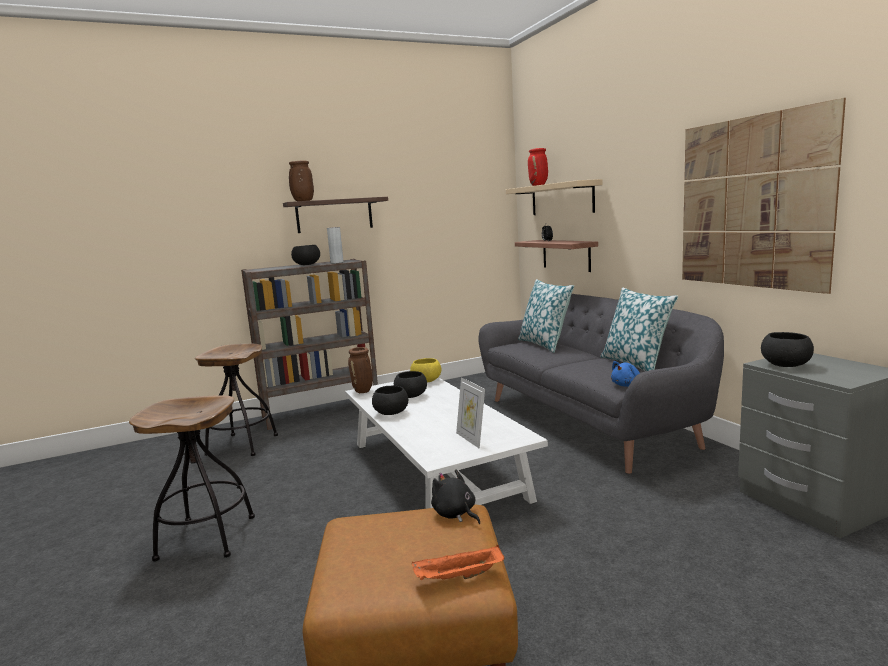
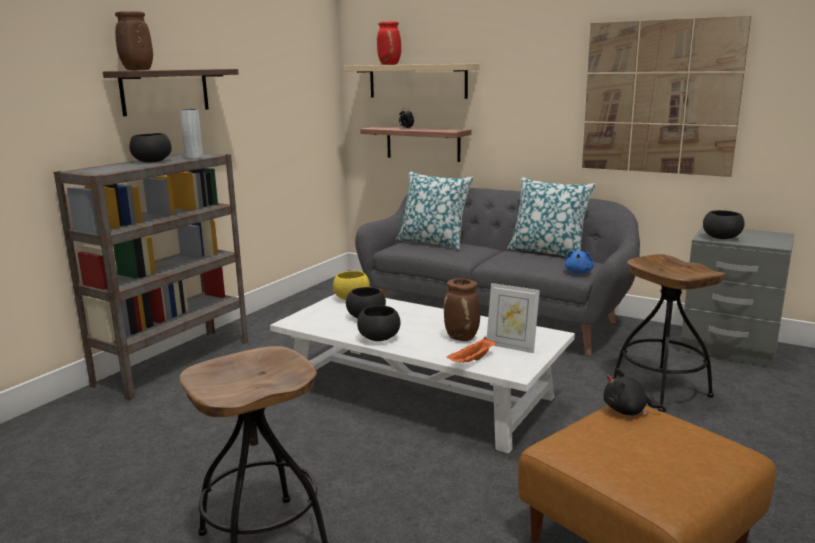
camera: 35 degrees left, 5 degrees up
brown stool [195,344,278,456] -> brown stool moved to [613,254,725,412]
brown vase [348,347,373,393] -> brown vase moved to [444,278,480,341]
orange tray [412,545,504,580] -> orange tray moved to [447,337,496,363]

